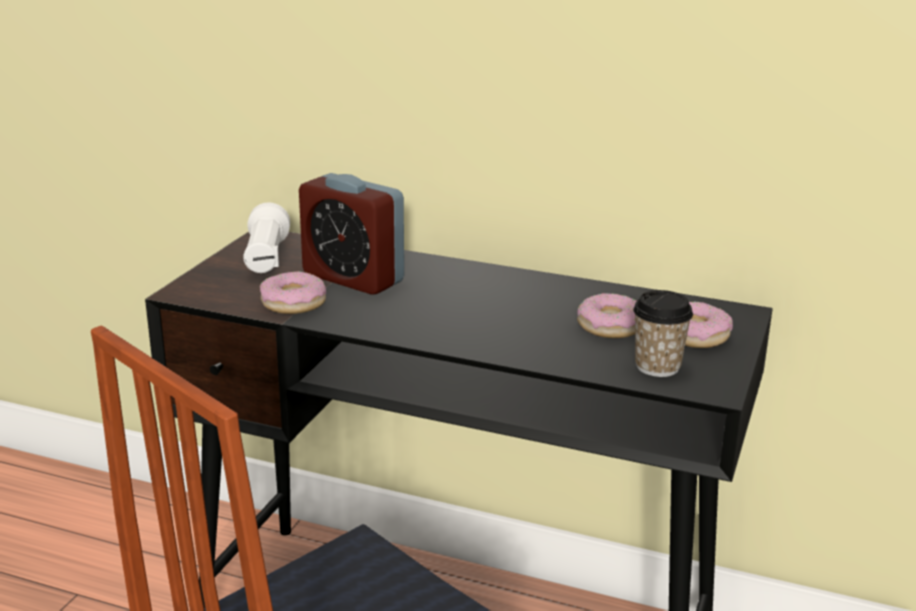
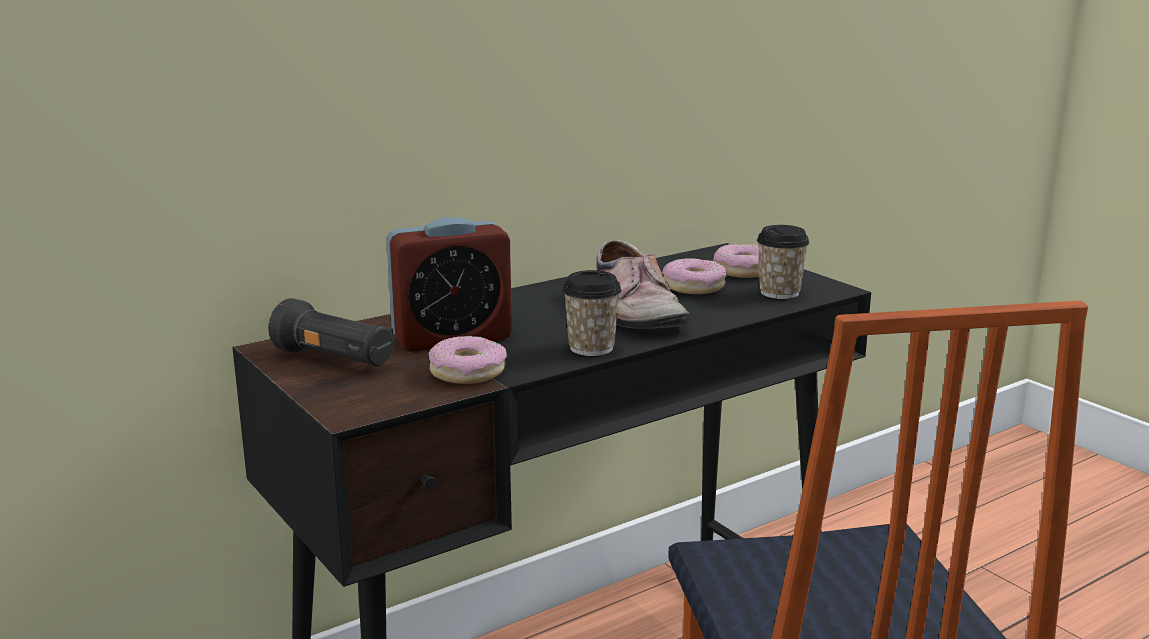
camera: 55 degrees left, 5 degrees down
white flashlight [243,202,290,273] -> black flashlight [268,298,394,367]
none -> cup [562,270,621,356]
none -> shoe [597,240,691,329]

